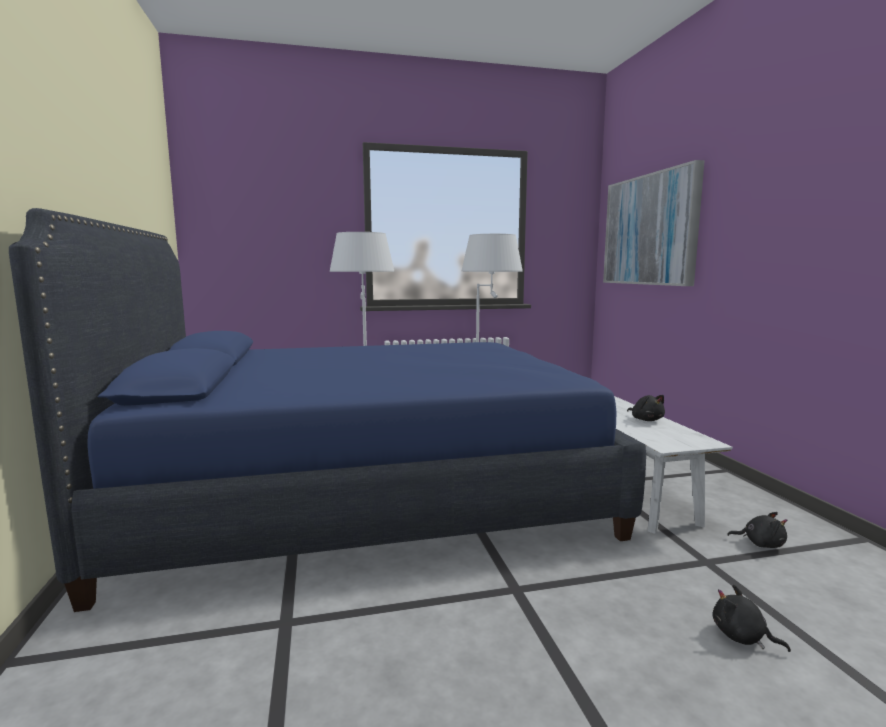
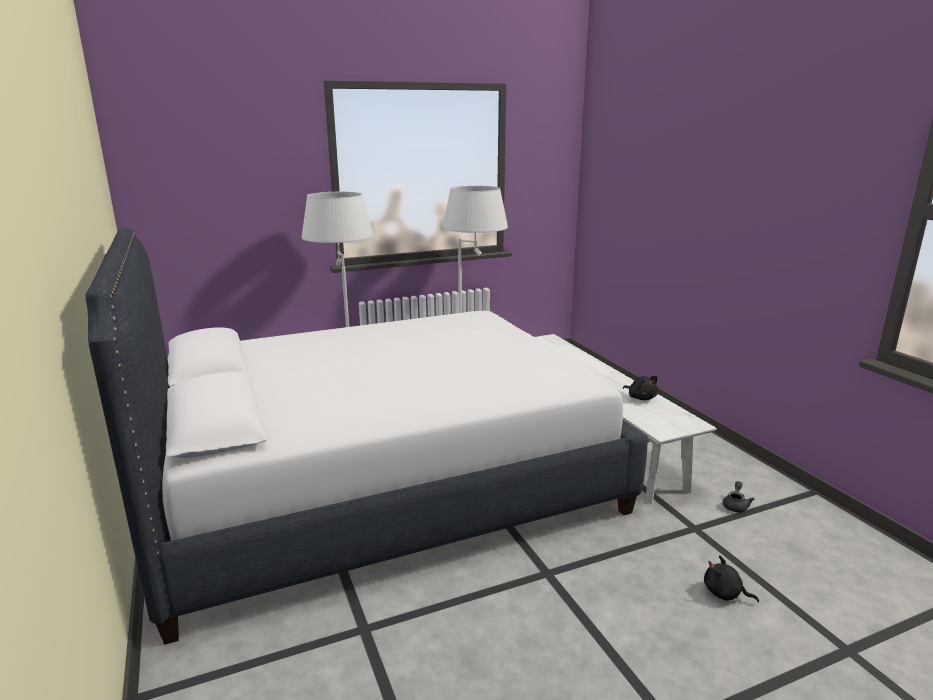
camera: 10 degrees left, 10 degrees up
blue bed [9,208,646,612] -> white bed [85,228,648,645]
picture [603,160,705,286] -> none
black plush toy [727,512,787,548] -> grey teapot [723,481,755,512]

